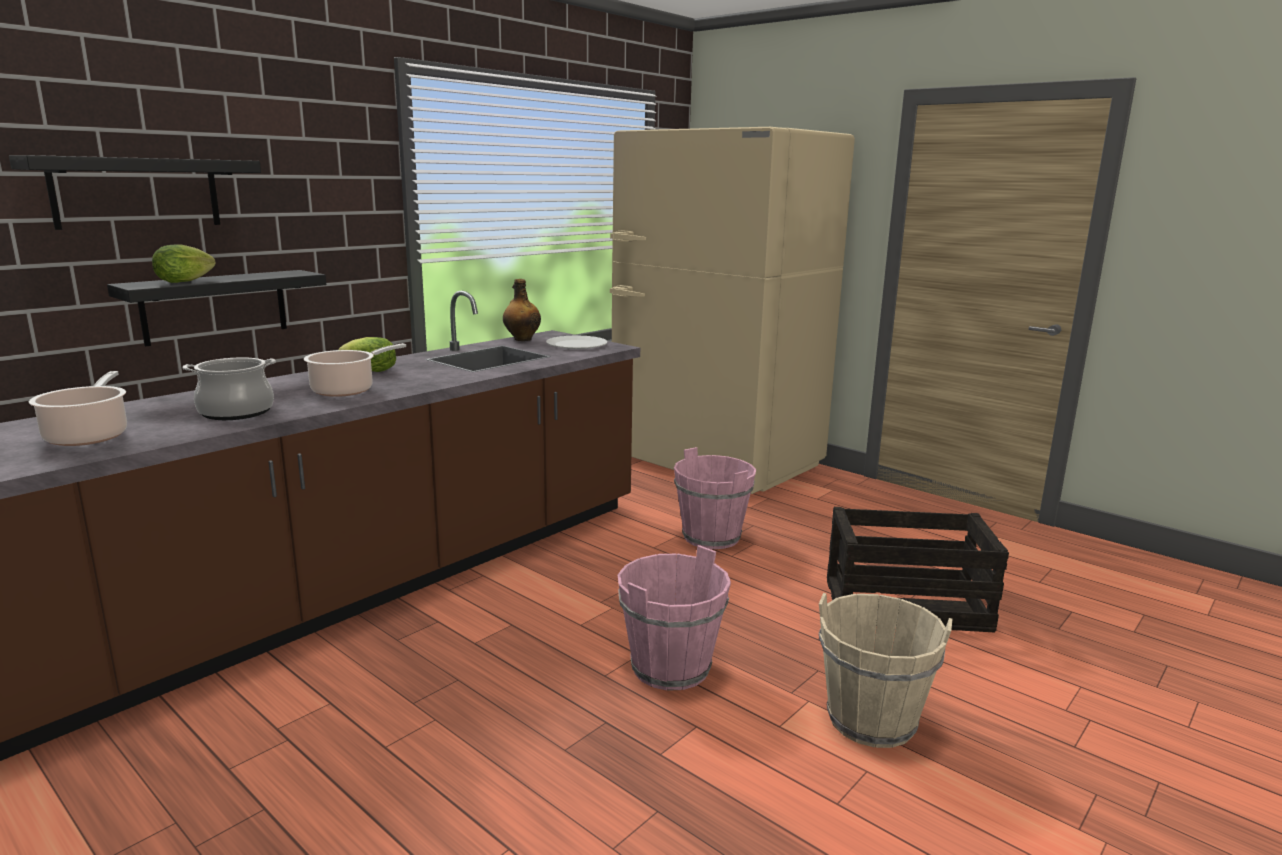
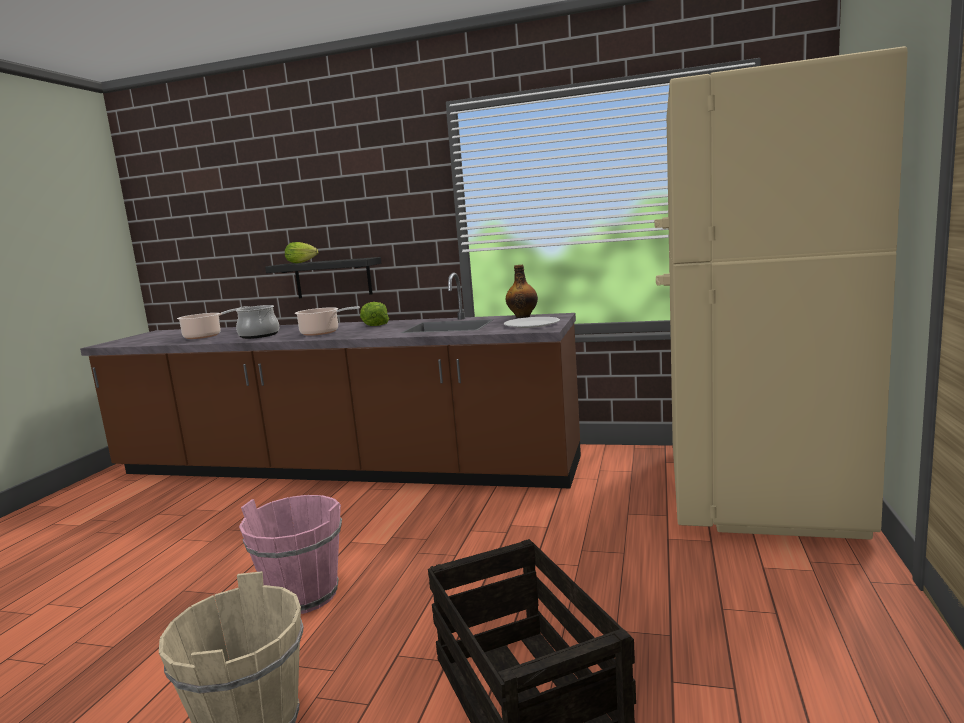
camera: 65 degrees right, 5 degrees down
black shelf [9,155,261,230] -> none
pink bucket [674,447,756,549] -> none

